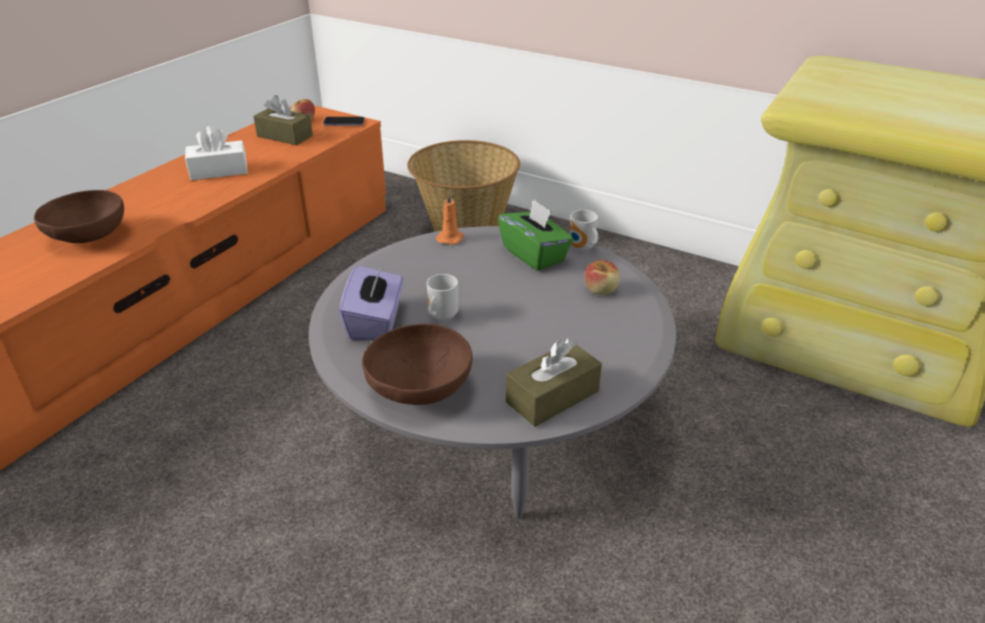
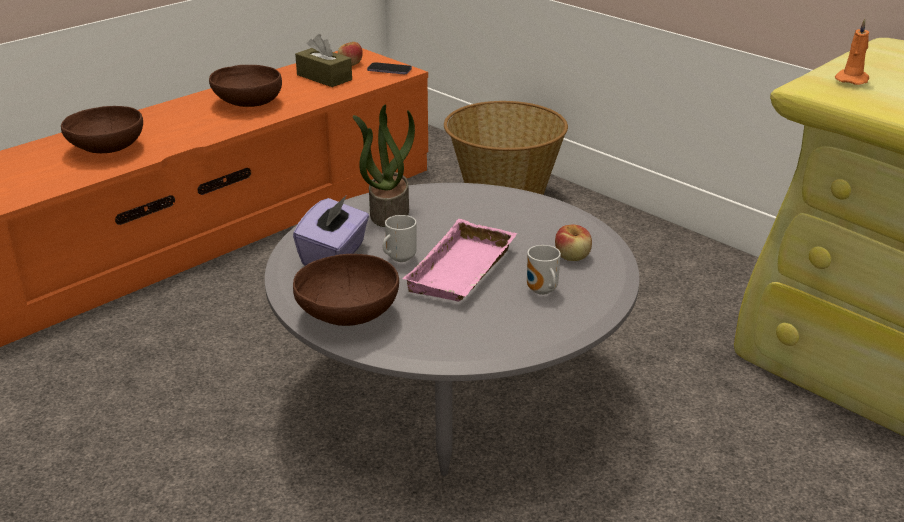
camera: 15 degrees right, 5 degrees down
white tissue box [185,126,248,180] -> brown bowl [209,65,282,107]
orange candle [436,192,464,245] -> orange candle moved to [835,19,869,85]
green tissue box [498,199,573,271] -> none
brown tissue box [506,338,602,427] -> none
mug [570,210,598,251] -> mug moved to [527,245,561,295]
none -> potted plant [353,104,415,227]
none -> pink tray [402,219,517,302]

